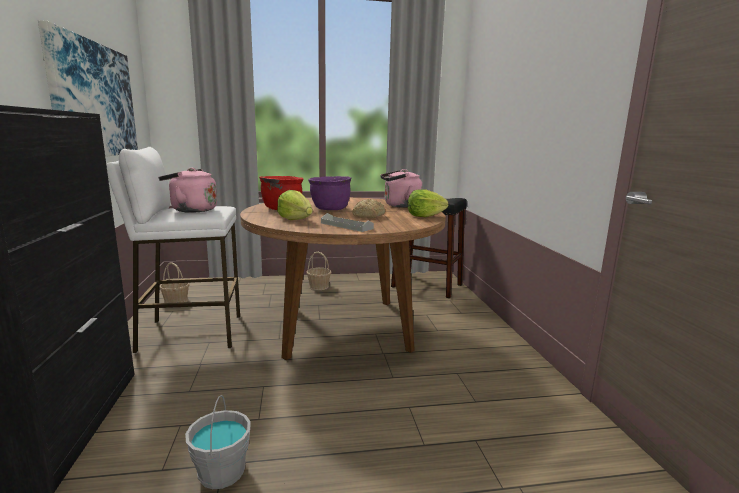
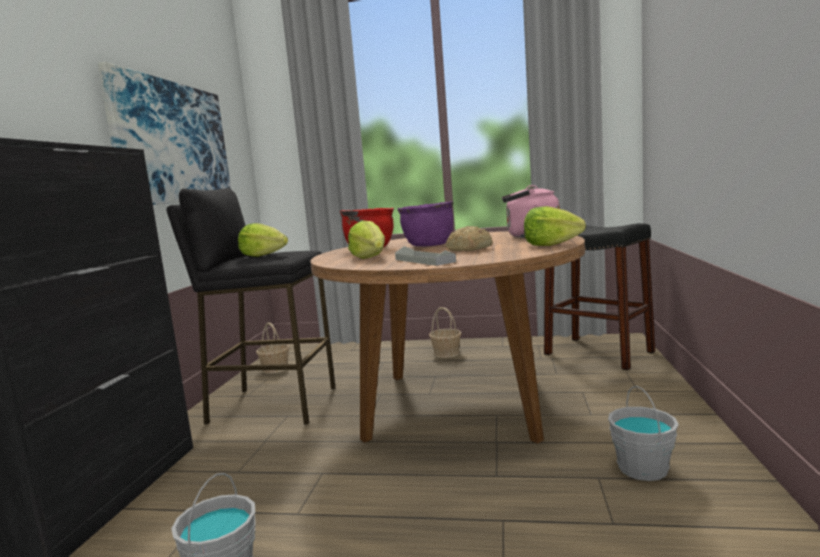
camera: 20 degrees right, 5 degrees down
white stool [106,147,240,353] -> black stool [166,188,336,424]
pink kettle [159,168,217,213] -> lettuce [238,223,288,257]
none -> grey bucket [608,386,679,481]

